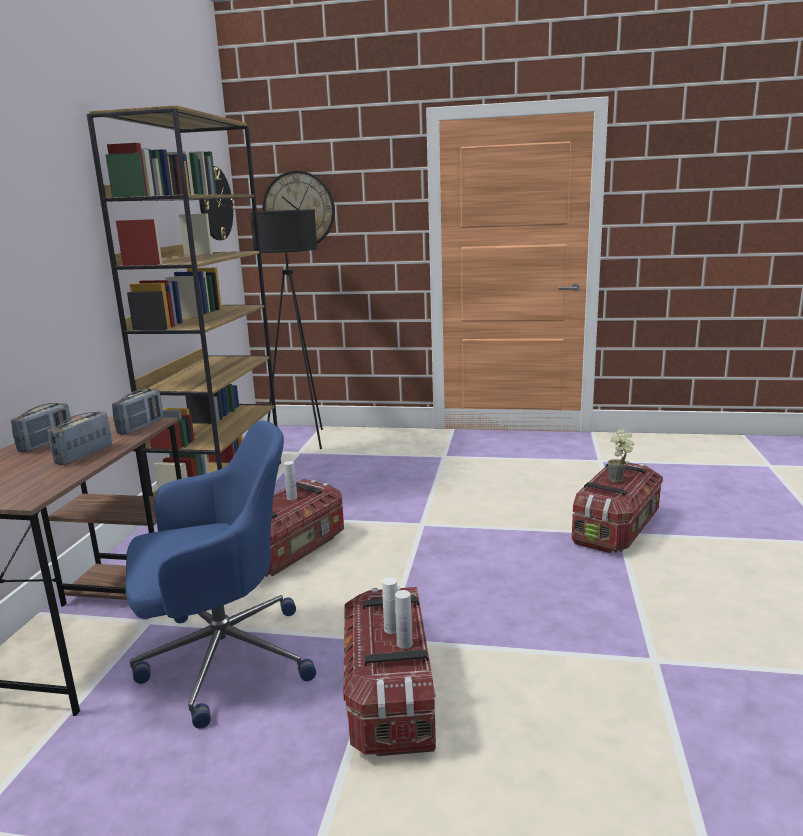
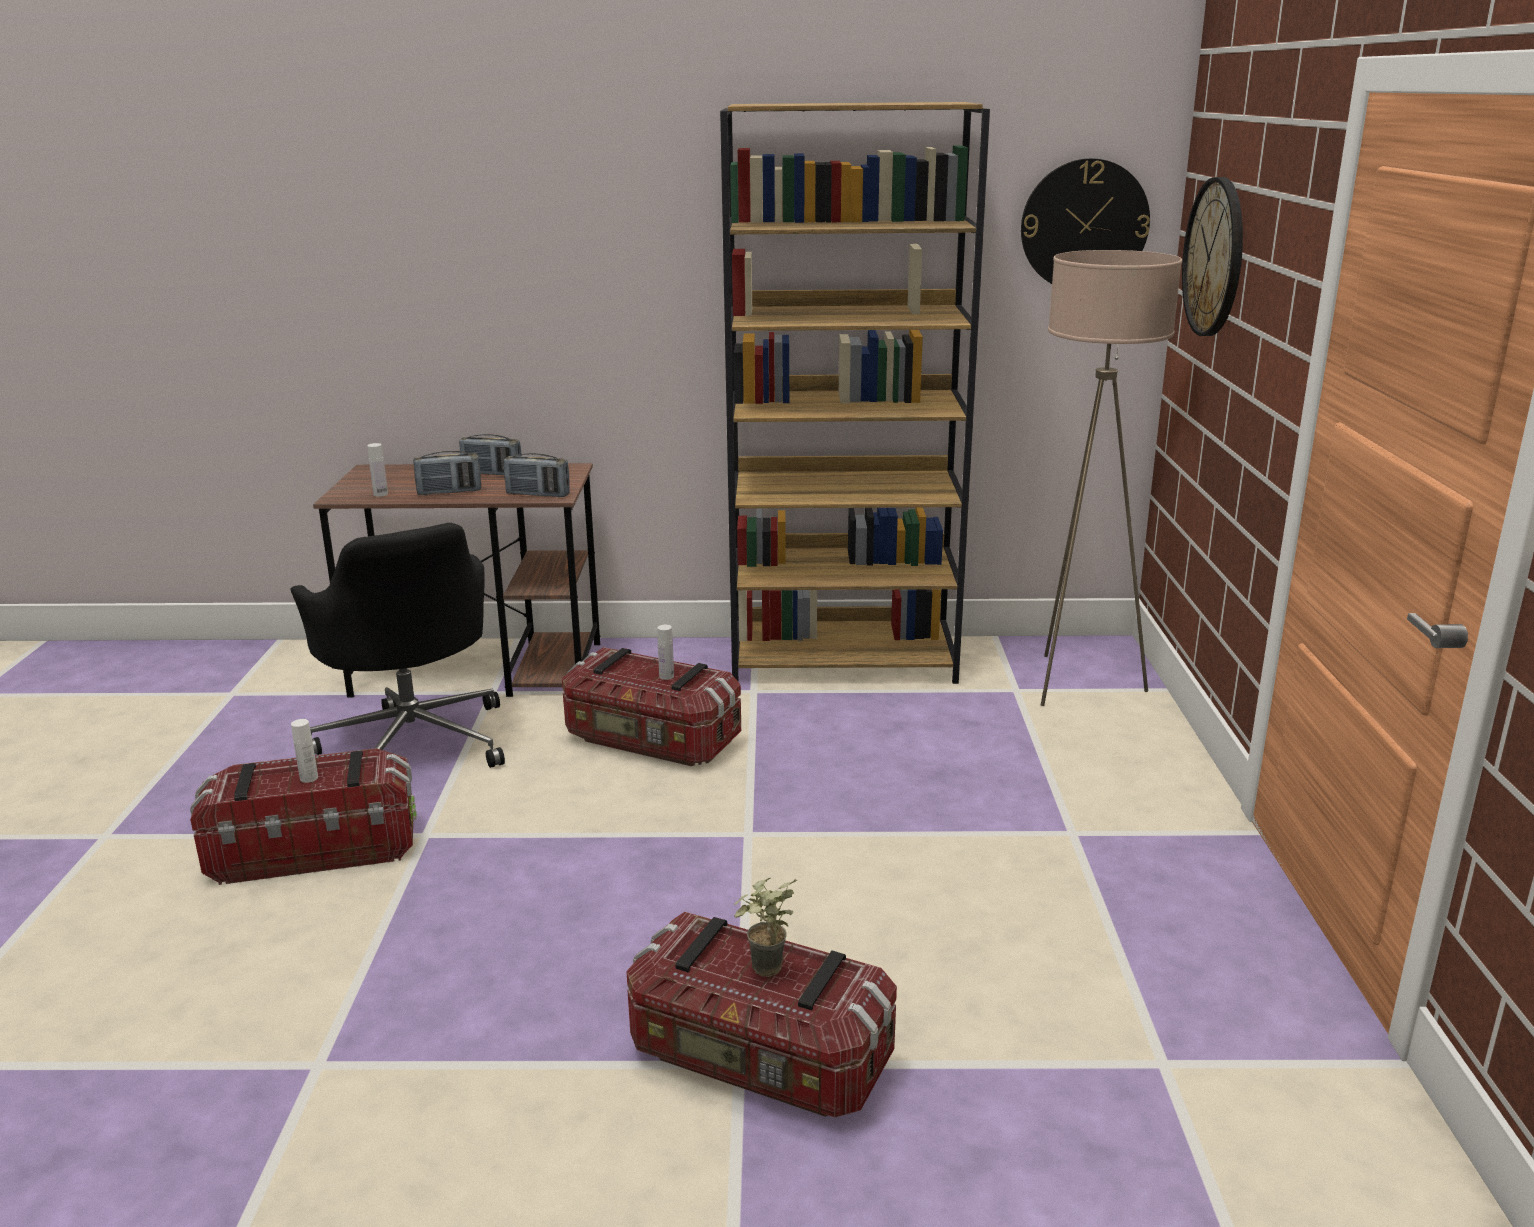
camera: 80 degrees right, 5 degrees up
radio [47,412,112,465] -> radio turned 150 degrees clockwise [413,451,481,495]
blue office chair [126,421,316,729] -> black office chair [290,523,505,768]
black floor lamp [250,209,323,449] -> beige floor lamp [1041,250,1182,706]
white bottle [395,590,413,649] -> white bottle moved to [367,443,388,497]

